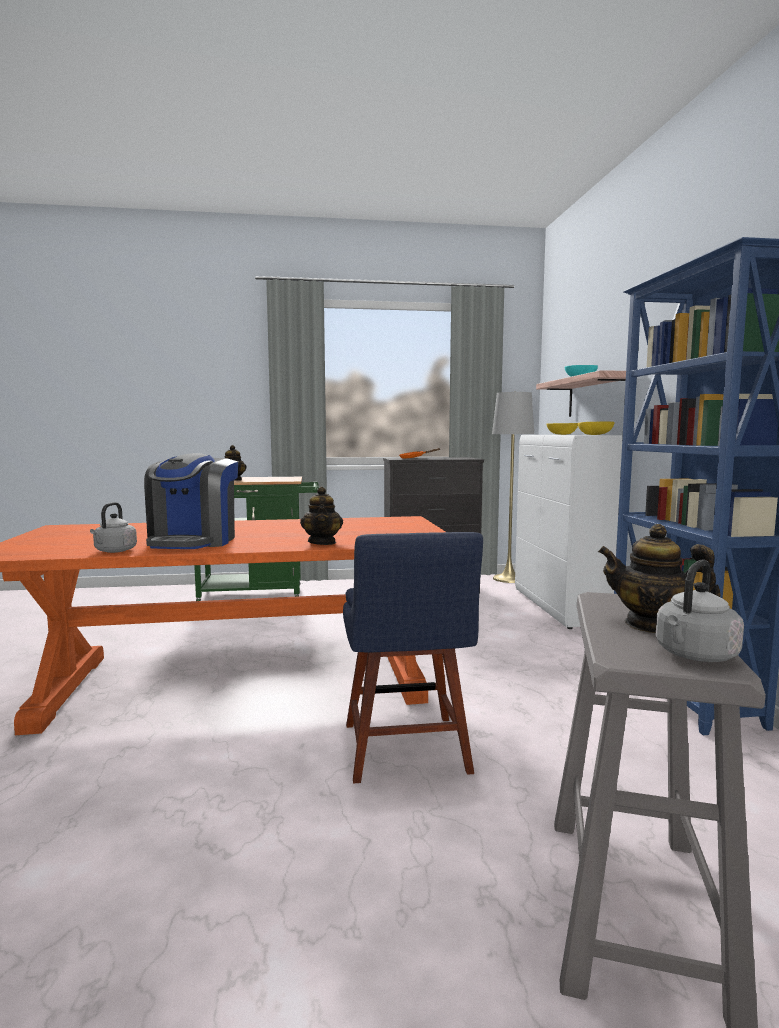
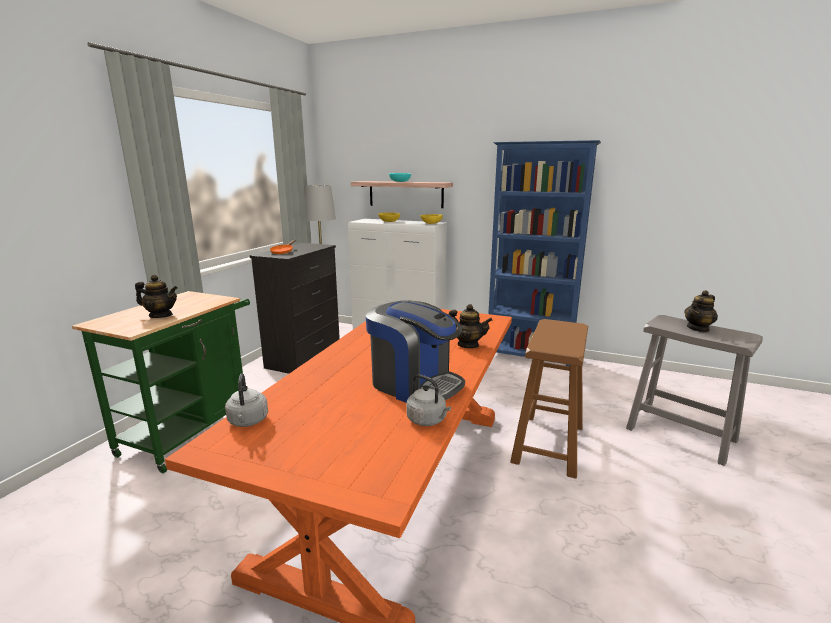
camera: 60 degrees left, 10 degrees up
blue chair [343,532,483,784] -> brown stool [510,319,588,479]
grey kettle [656,559,744,662] -> grey kettle moved to [225,373,268,427]

